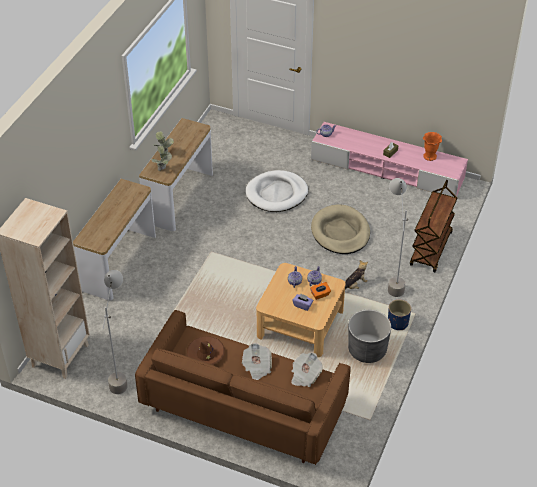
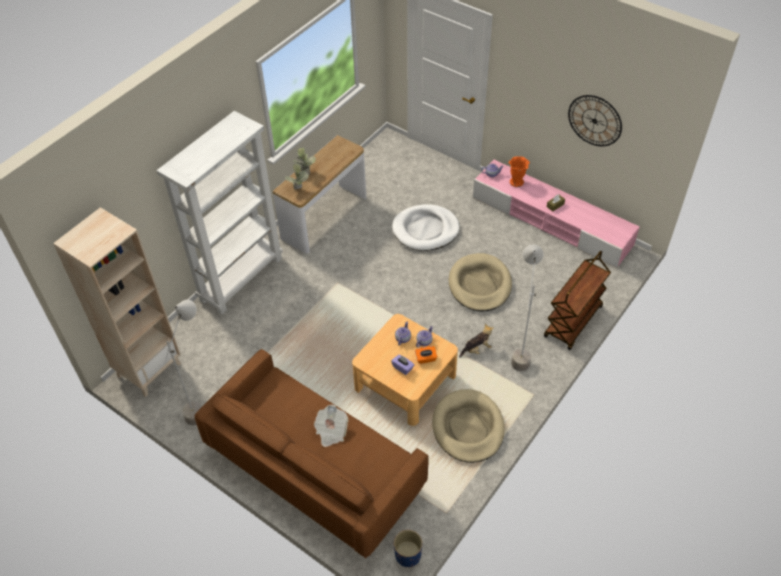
camera: 15 degrees right, 5 degrees up
console table [73,179,156,300] -> white bookcase [156,111,283,315]
brown hat [187,336,225,365] -> none
newspaper [291,353,323,387] -> none
grey planter [348,310,391,363] -> beige dog bed [432,389,505,463]
blue planter [388,300,411,330] -> blue planter moved to [394,530,422,567]
orange vase [423,132,442,161] -> orange vase moved to [509,156,530,187]
none -> wall clock [568,95,622,146]

